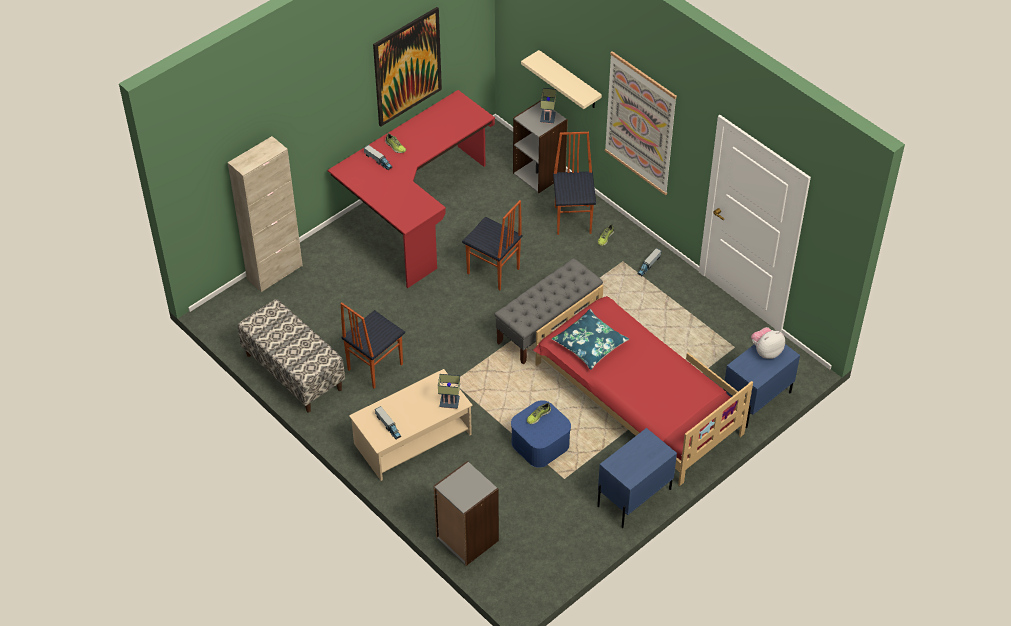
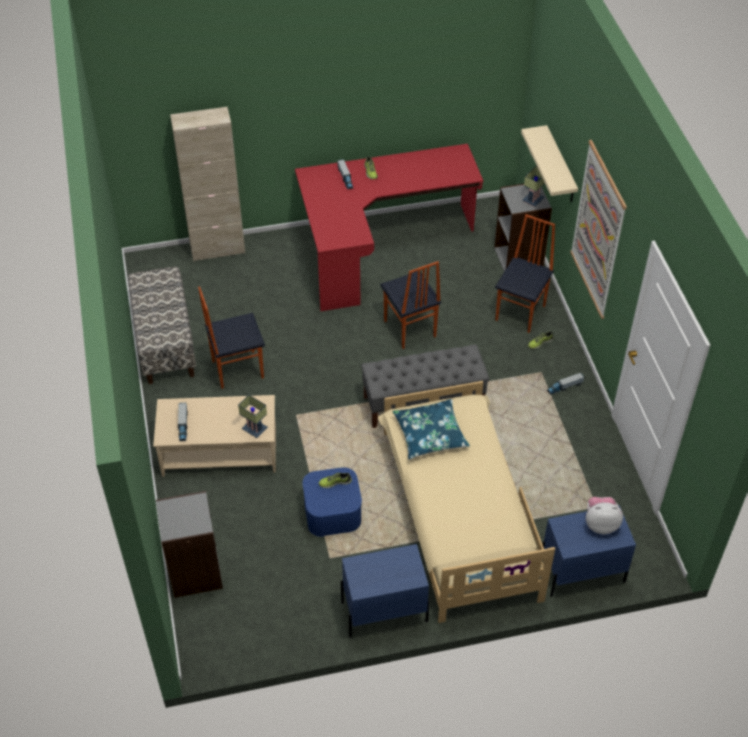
camera: 30 degrees right, 0 degrees up
picture [373,7,442,127] -> none
red bed [533,285,753,486] -> beige bed [378,381,555,623]

